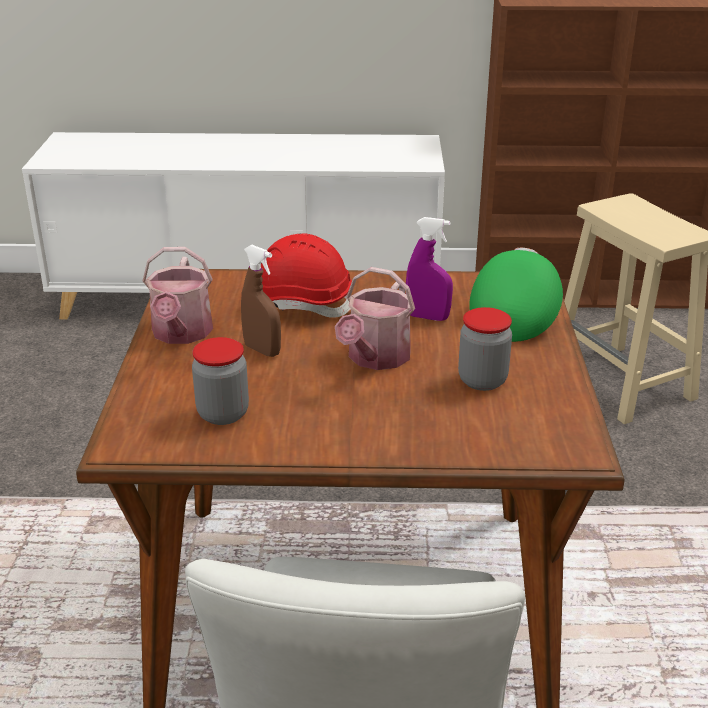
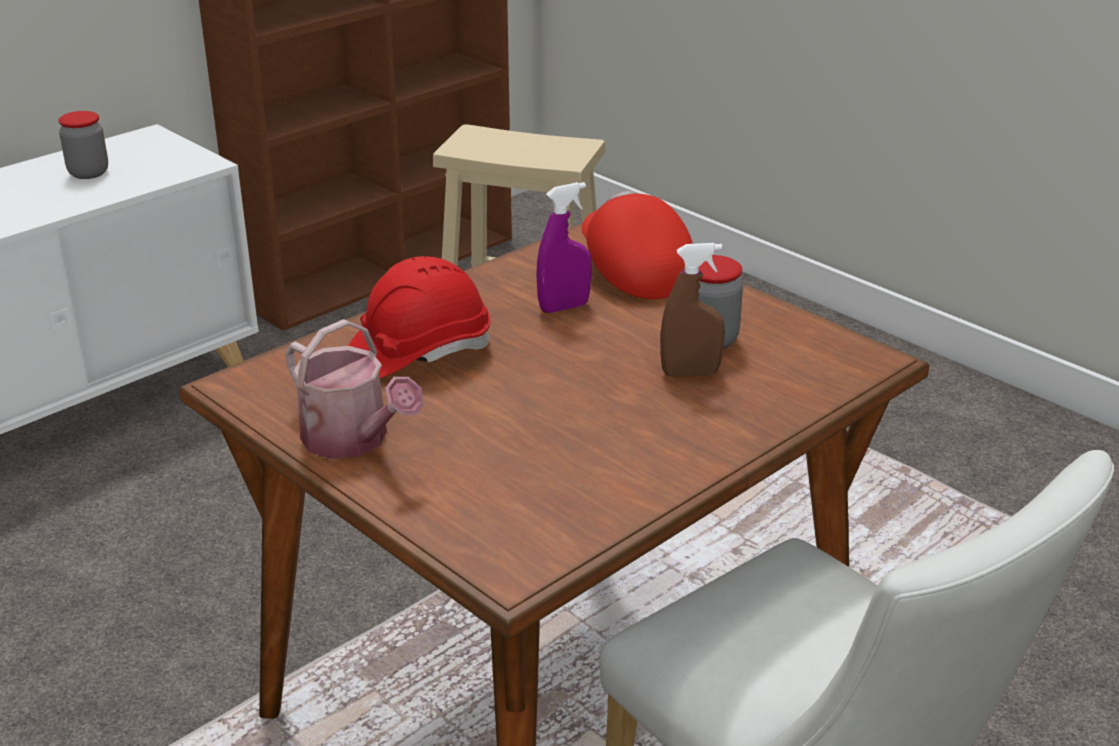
camera: 45 degrees left, 0 degrees up
jar [192,337,249,425] -> jar moved to [58,111,108,179]
brown spray bottle [241,245,281,357] -> brown spray bottle moved to [660,243,725,377]
watering can [335,267,415,370] -> none
green cap [469,248,563,342] -> red cap [582,191,693,299]

